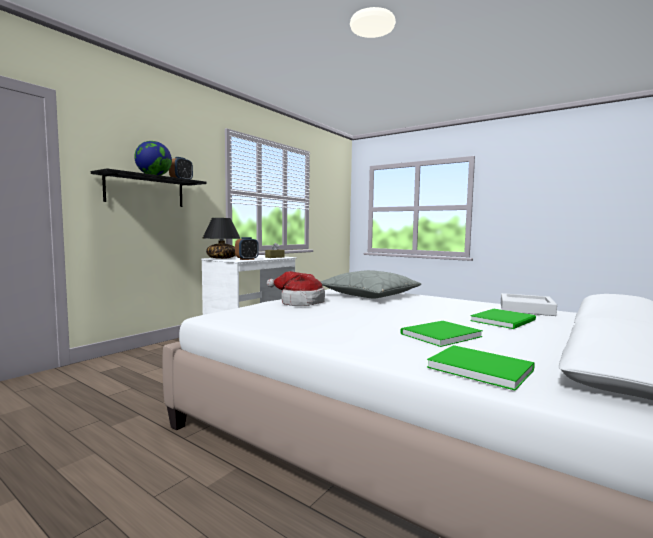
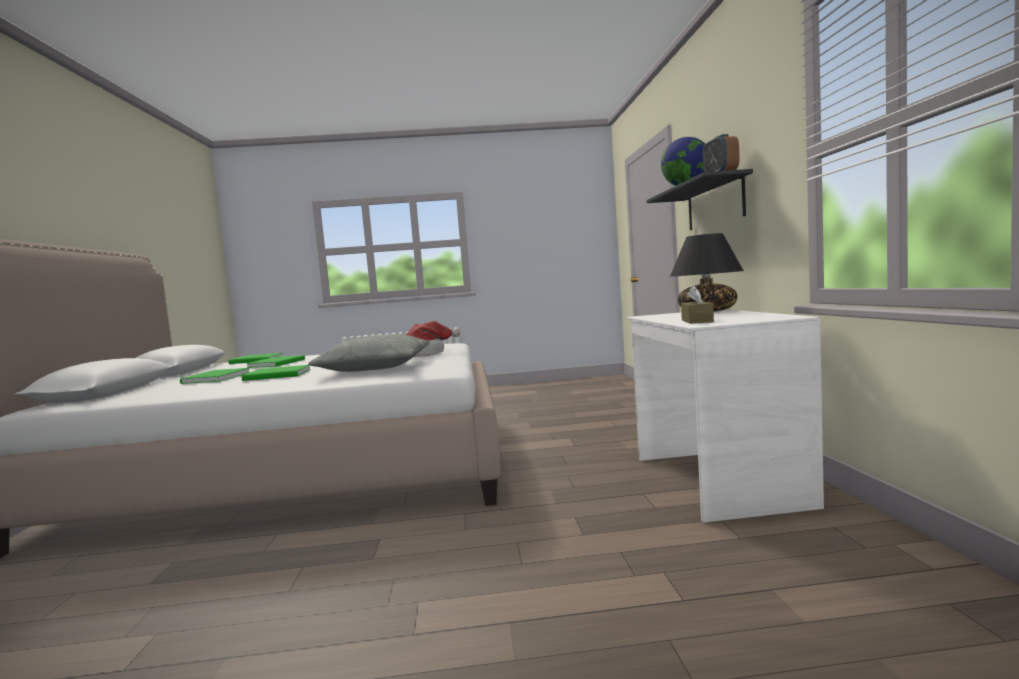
camera: 140 degrees right, 0 degrees up
alarm clock [235,237,259,260] -> none
grey tray [501,293,557,316] -> none
none -> green book [242,365,311,381]

